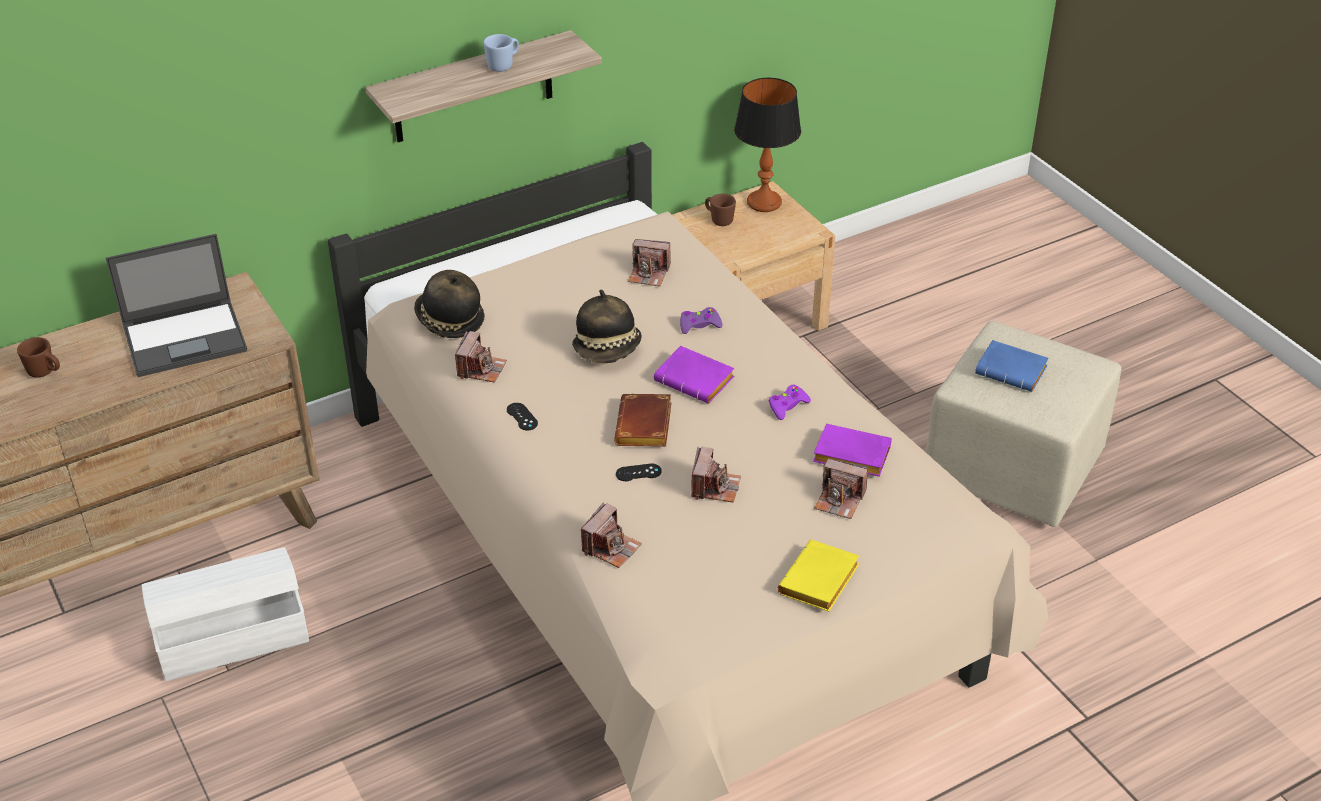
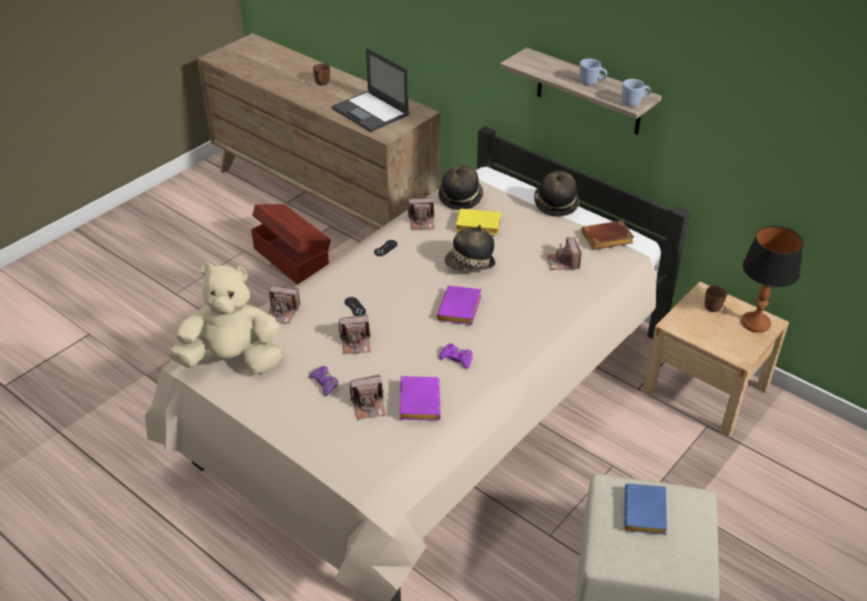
camera: 70 degrees right, 0 degrees up
white storage box [142,547,309,681] -> brown storage box [251,204,331,285]
brown book [614,394,672,447] -> brown book moved to [582,221,634,250]
purple game controller [680,307,722,334] -> purple game controller moved to [309,366,338,396]
yellow book [777,540,859,612] -> yellow book moved to [456,209,501,235]
camera [814,458,868,519] -> camera turned 105 degrees counterclockwise [350,375,386,419]
none -> beige plush toy [169,262,282,374]
none -> hat [534,171,579,217]
none -> blue mug [622,79,651,106]

